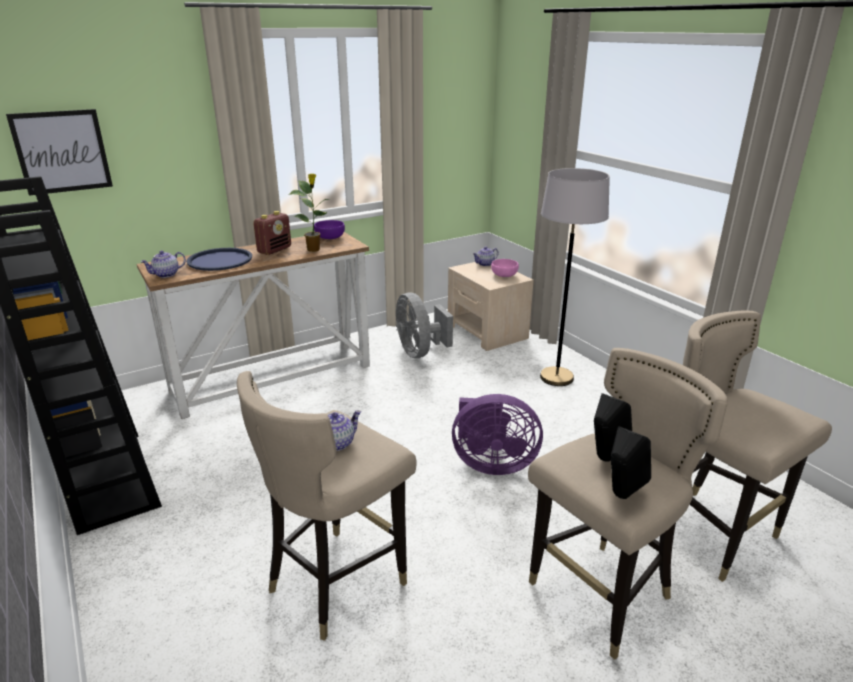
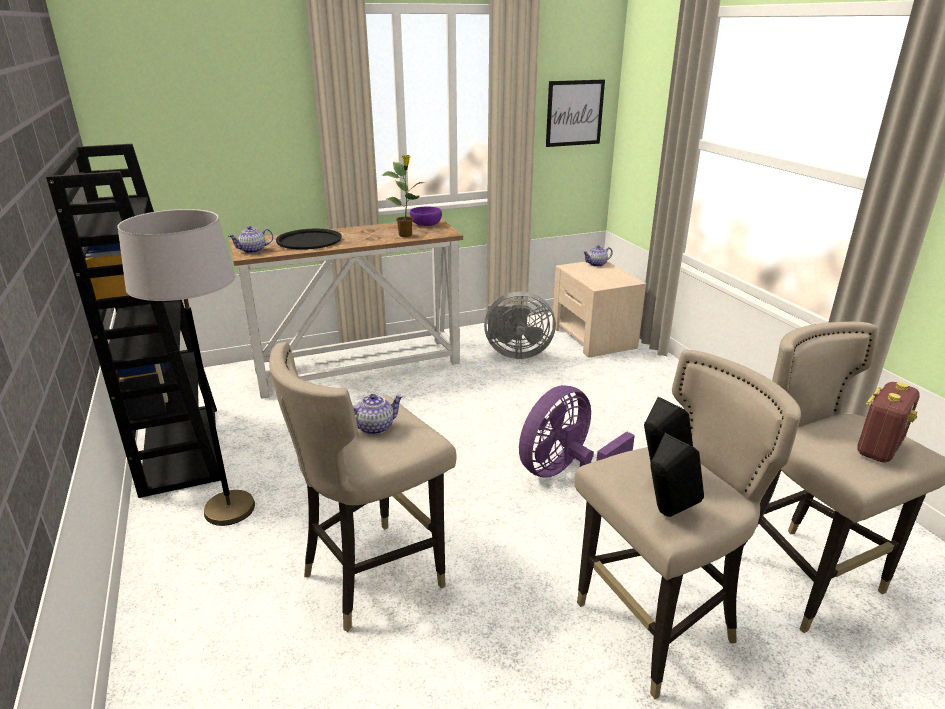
camera: 10 degrees right, 0 degrees up
picture [6,109,113,196] -> picture moved to [546,80,605,147]
blue tray [186,248,252,271] -> black tray [276,229,342,250]
radio [253,211,291,255] -> radio moved to [857,382,919,463]
grey fan [395,293,453,358] -> grey fan turned 75 degrees counterclockwise [484,291,556,359]
purple fan [452,394,543,475] -> purple fan turned 120 degrees clockwise [519,385,635,478]
pink bowl [491,259,519,277] -> none
grey floor lamp [540,168,610,386] -> grey floor lamp moved to [117,209,255,526]

